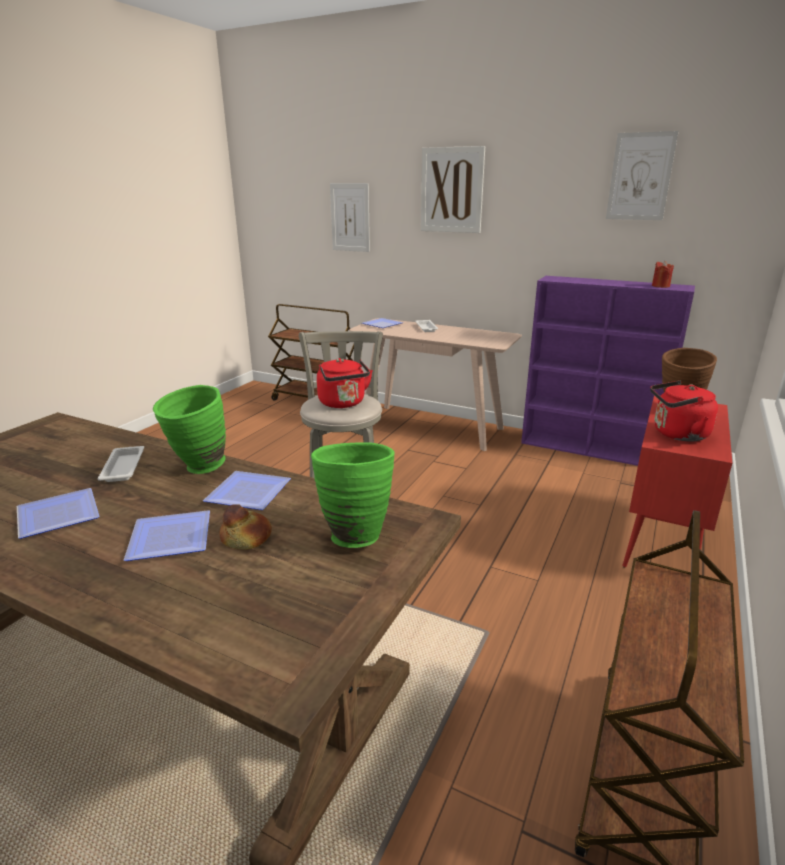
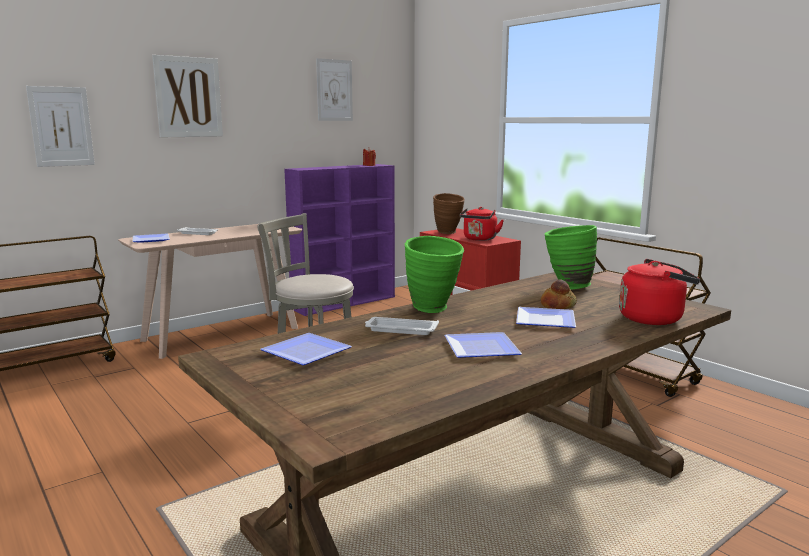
camera: 65 degrees left, 10 degrees down
plate [203,471,291,510] -> plate moved to [260,333,352,365]
red kettle [317,358,373,408] -> red kettle moved to [619,259,700,325]

